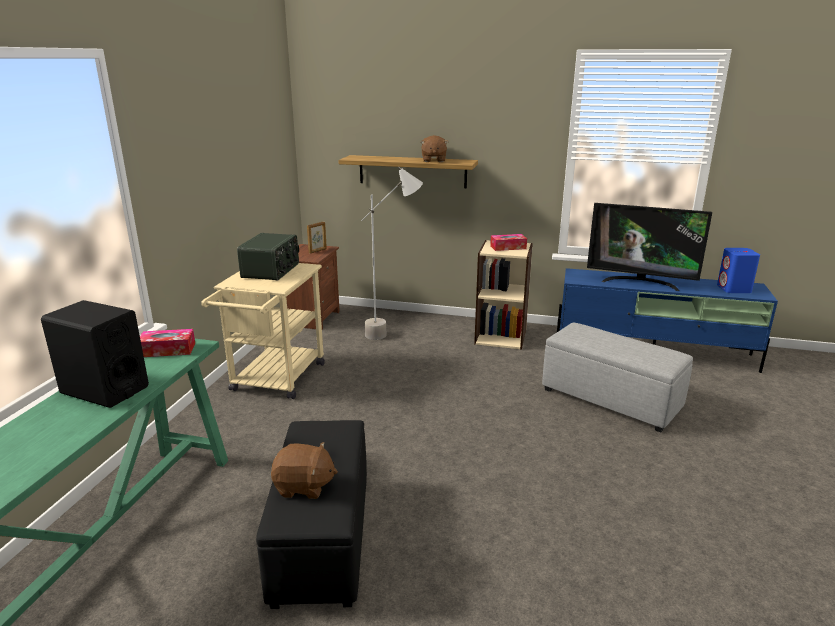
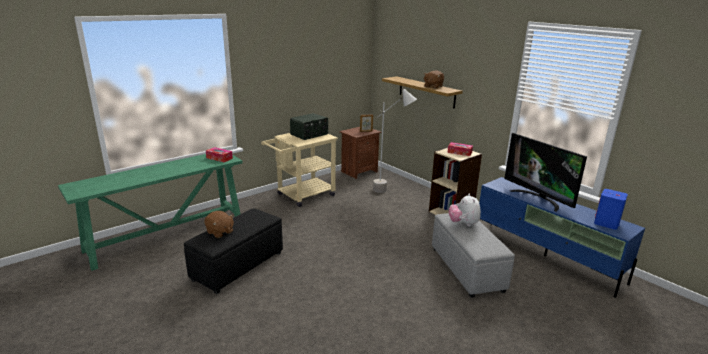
camera: 35 degrees right, 0 degrees up
black speaker [41,300,149,408] -> none
none -> plush toy [448,194,481,227]

